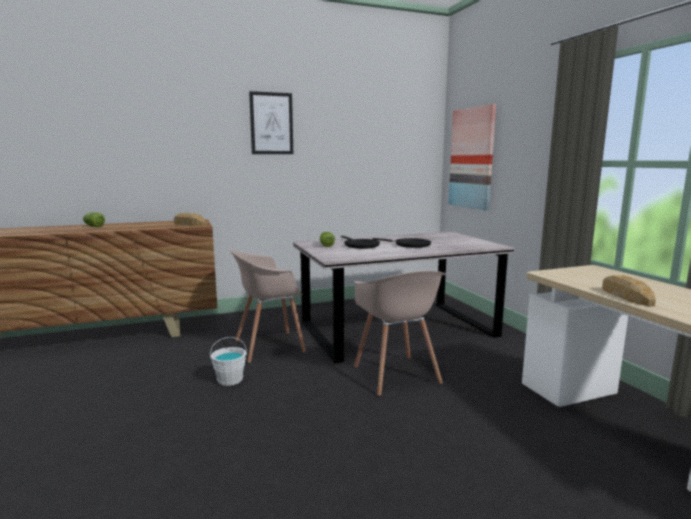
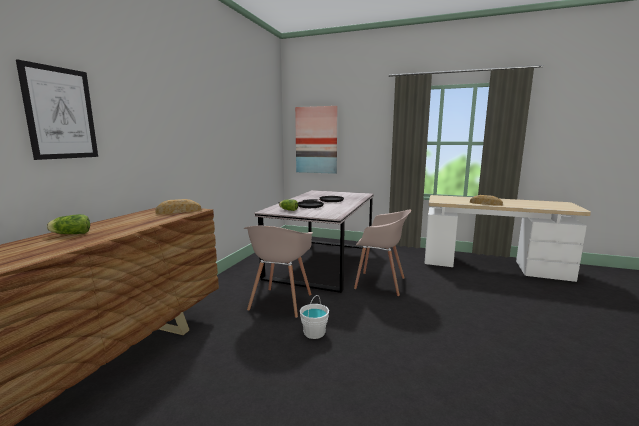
camera: 50 degrees left, 0 degrees up
picture [249,91,293,154] -> picture moved to [16,59,98,160]

